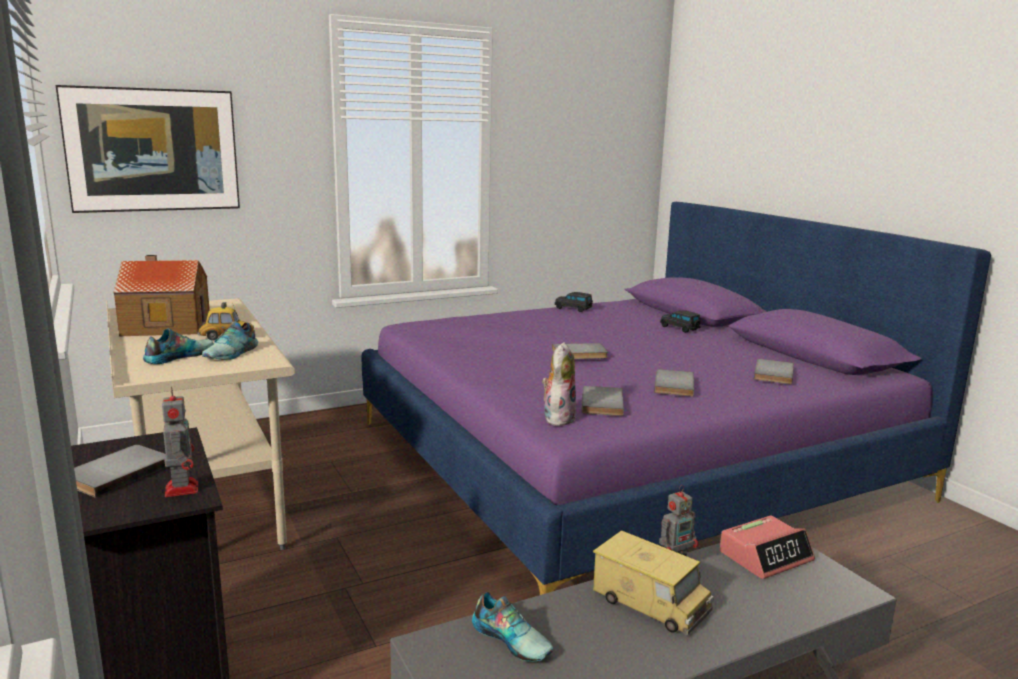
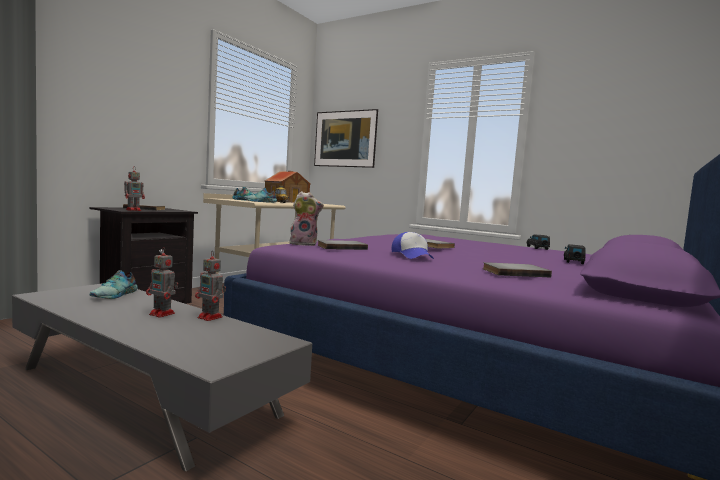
camera: 60 degrees right, 10 degrees down
toy truck [593,530,714,636] -> toy robot [146,247,178,318]
grey book [654,369,694,396] -> cap [392,232,434,259]
alarm clock [720,515,815,579] -> none

